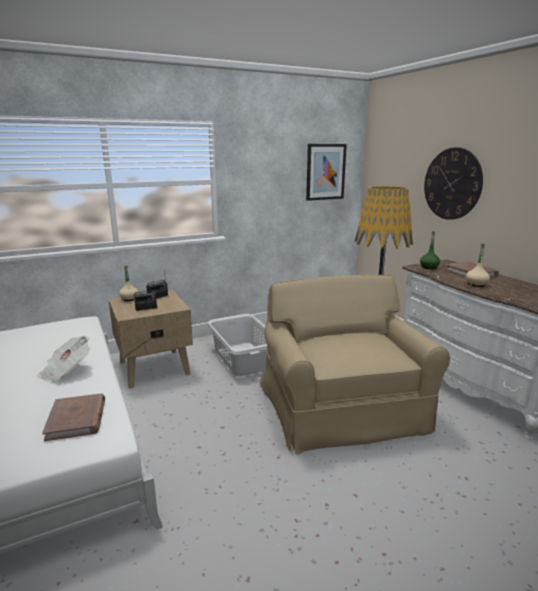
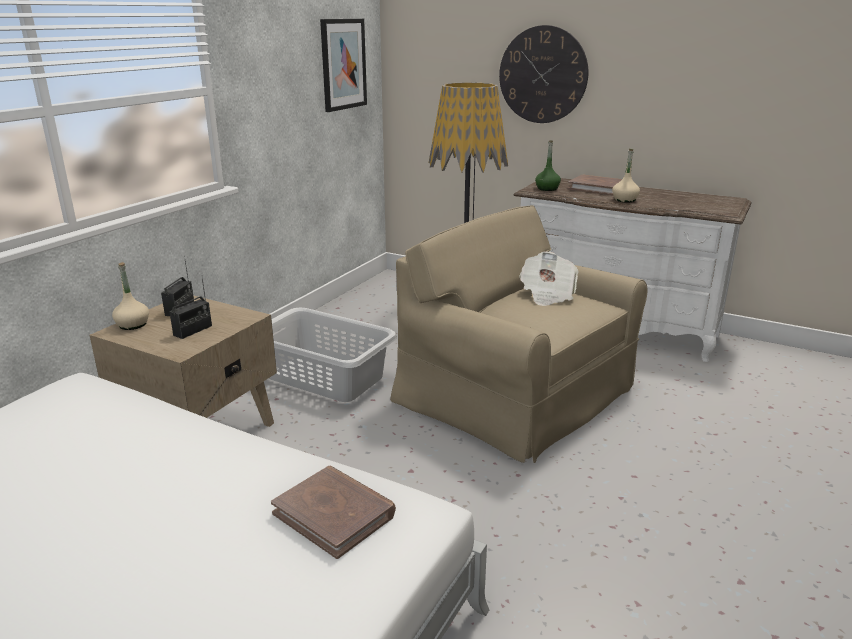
camera: 35 degrees left, 5 degrees up
newspaper [37,336,90,381] -> newspaper moved to [519,251,579,306]

